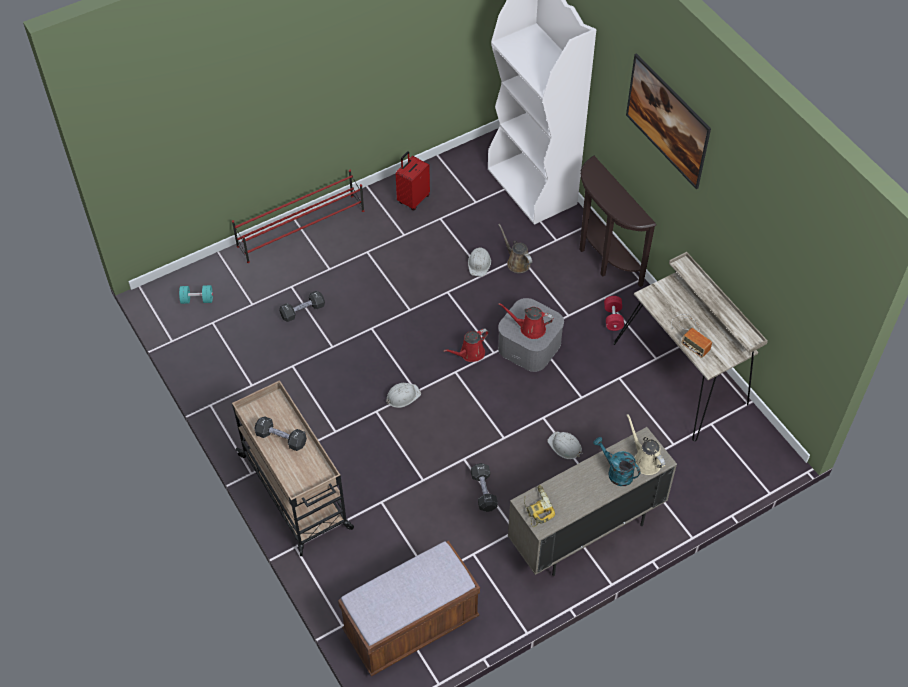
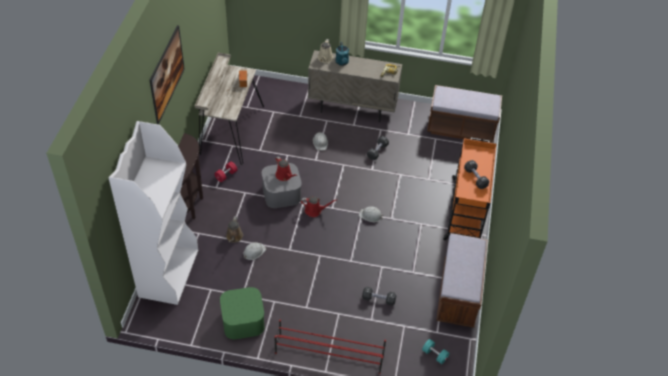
camera: 140 degrees left, 5 degrees down
beige cart [232,380,354,556] -> orange cart [443,138,496,240]
red suitcase [396,151,430,210] -> green storage box [220,287,265,339]
none -> brown bench [436,233,488,328]

